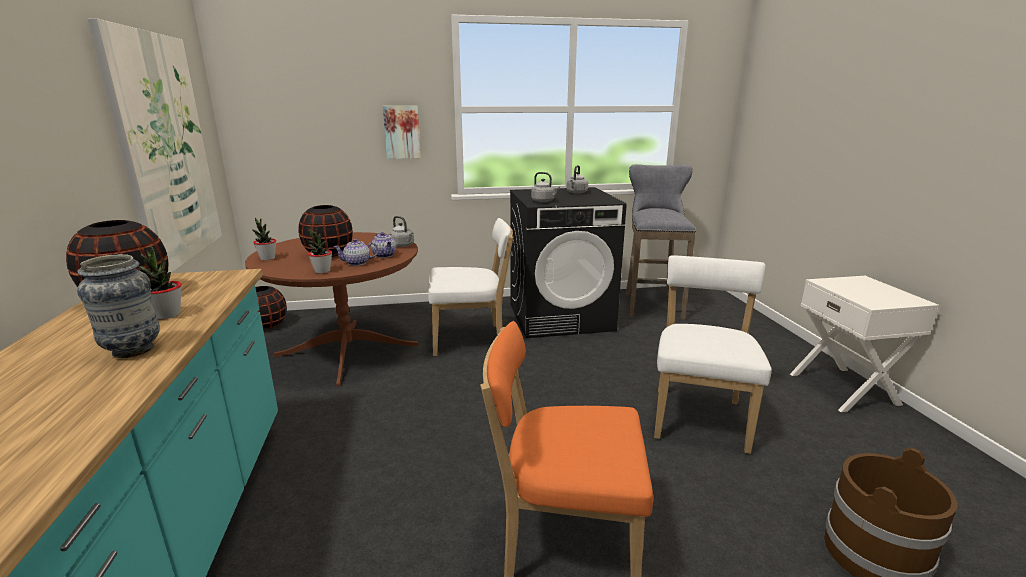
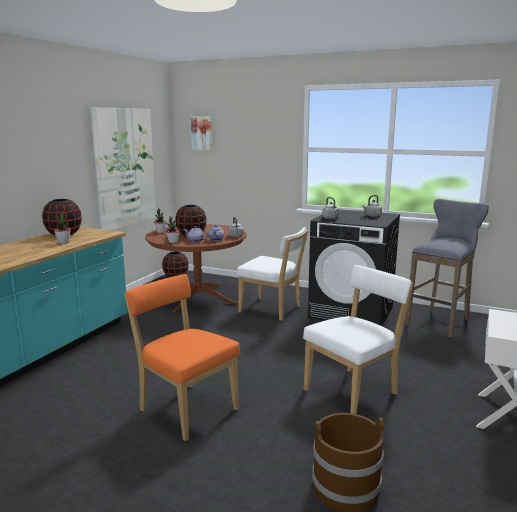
camera: 35 degrees right, 5 degrees down
vase [77,254,160,358] -> none
picture [383,106,421,159] -> picture moved to [191,116,212,151]

